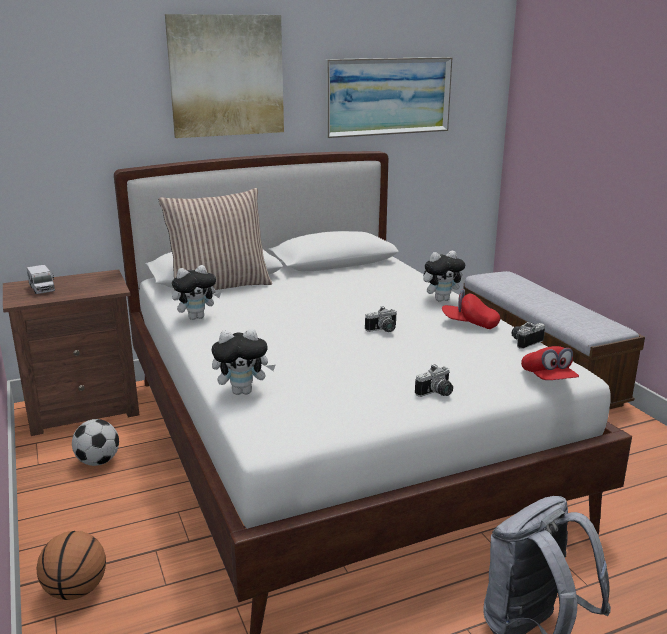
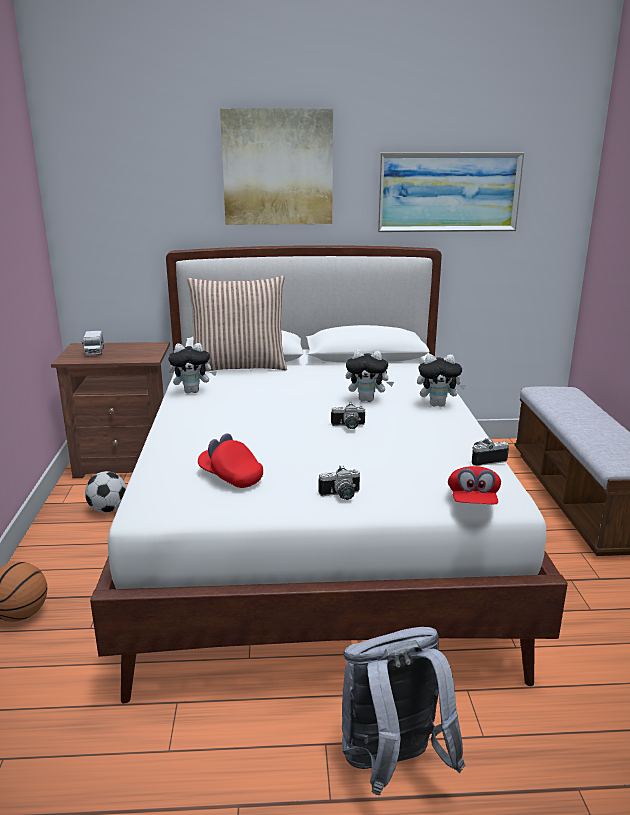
camera: 20 degrees right, 0 degrees up
plush toy [212,329,275,395] -> plush toy moved to [346,350,394,402]
red cap [442,289,500,329] -> red cap moved to [198,433,263,488]

